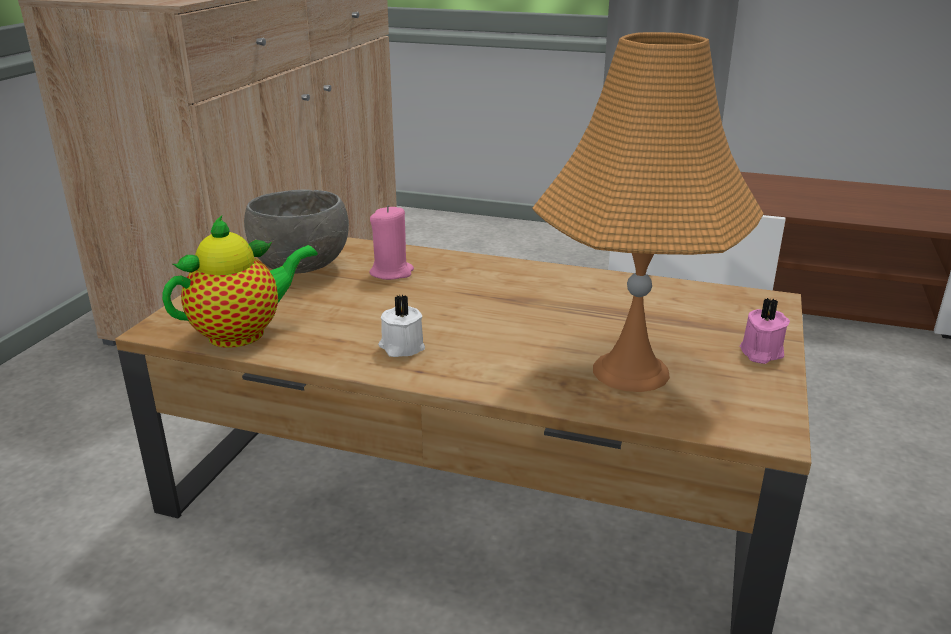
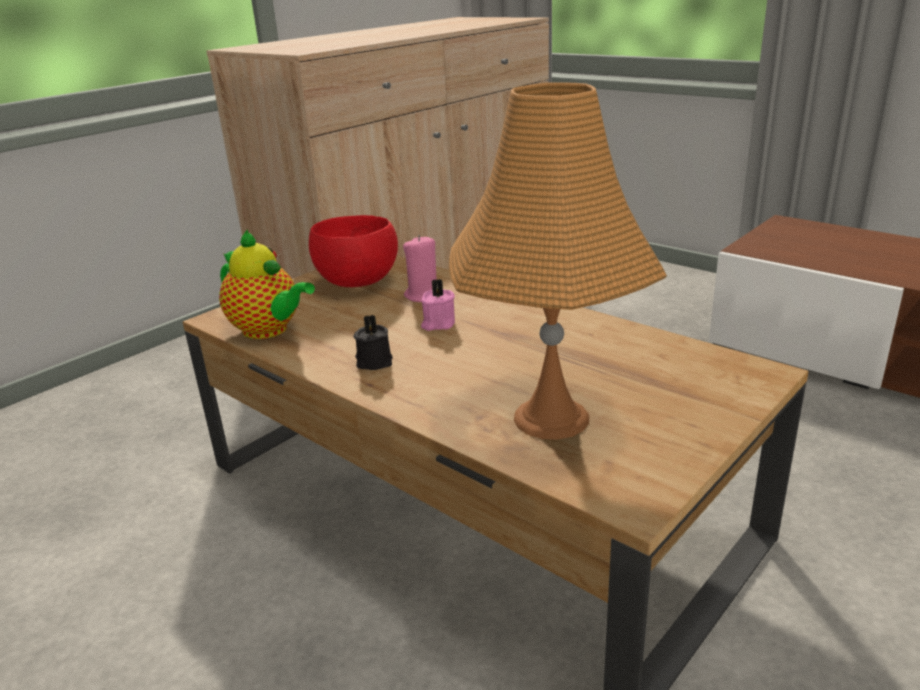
camera: 25 degrees right, 0 degrees up
teapot [162,215,318,348] -> teapot turned 45 degrees clockwise [219,229,315,339]
grey bowl [244,189,349,273] -> red bowl [309,215,398,287]
white candle [378,295,425,357] -> black candle [354,315,393,370]
pink candle [740,298,790,364] -> pink candle moved to [421,279,455,331]

